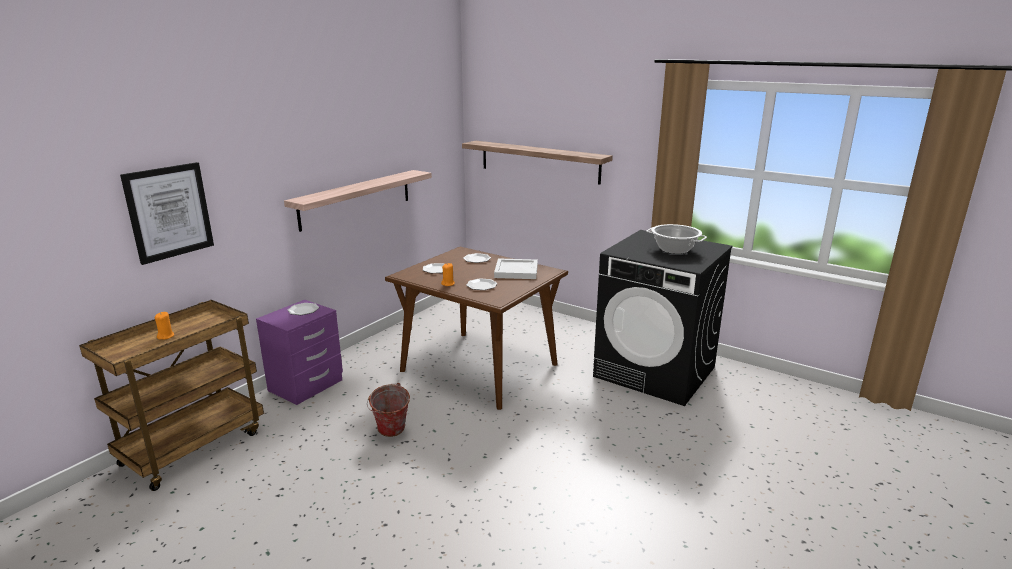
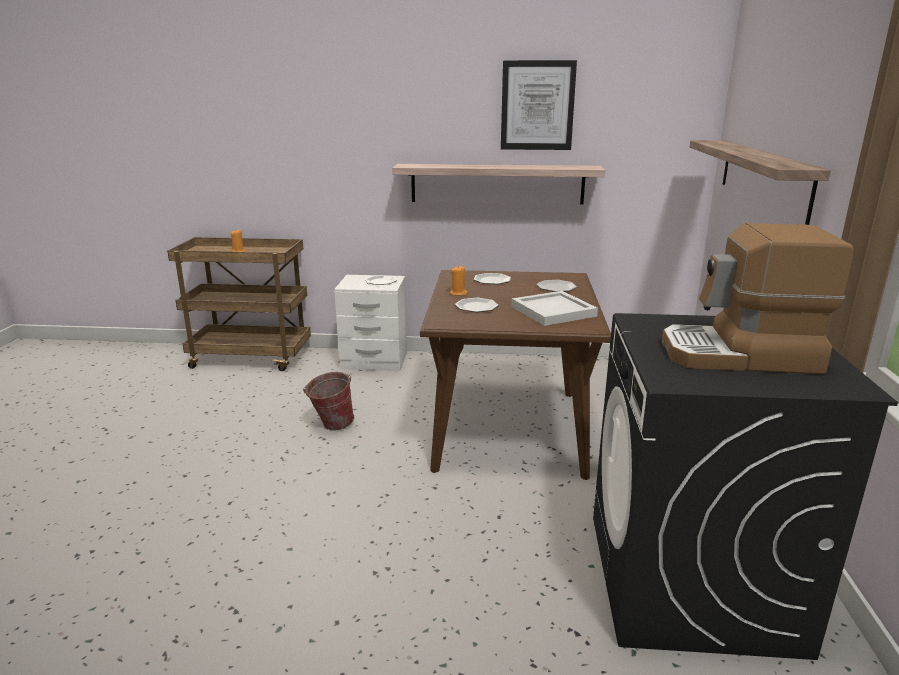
camera: 60 degrees right, 0 degrees up
picture [120,162,214,265] -> picture moved to [501,60,577,150]
purple nightstand [256,300,343,405] -> white nightstand [334,275,407,371]
cooking pot [646,224,707,254] -> coffee machine [662,223,853,374]

